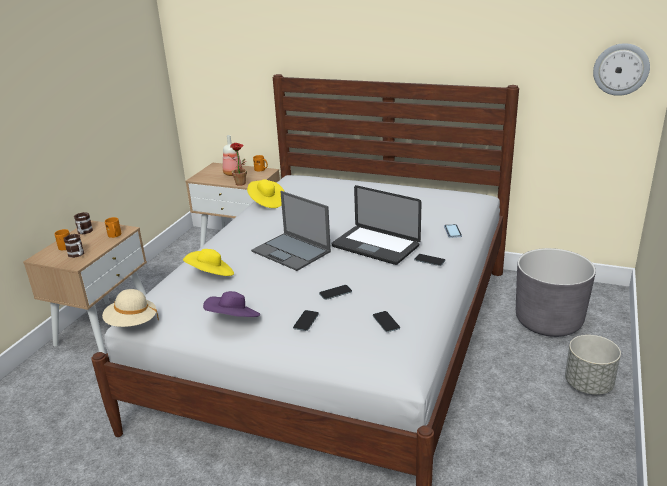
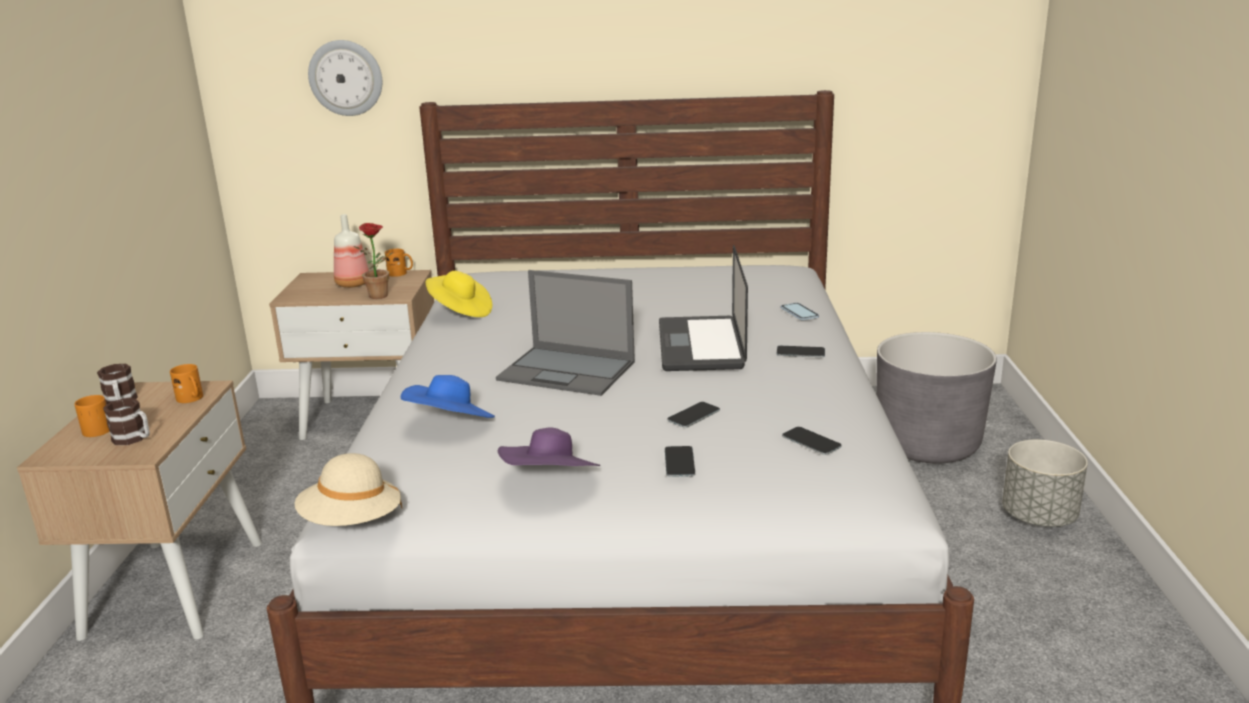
camera: 20 degrees left, 5 degrees down
yellow hat [183,249,234,276] -> blue hat [401,375,495,418]
laptop [332,185,422,265] -> laptop turned 75 degrees clockwise [659,245,748,371]
wall clock [593,43,650,96] -> wall clock moved to [308,40,382,116]

